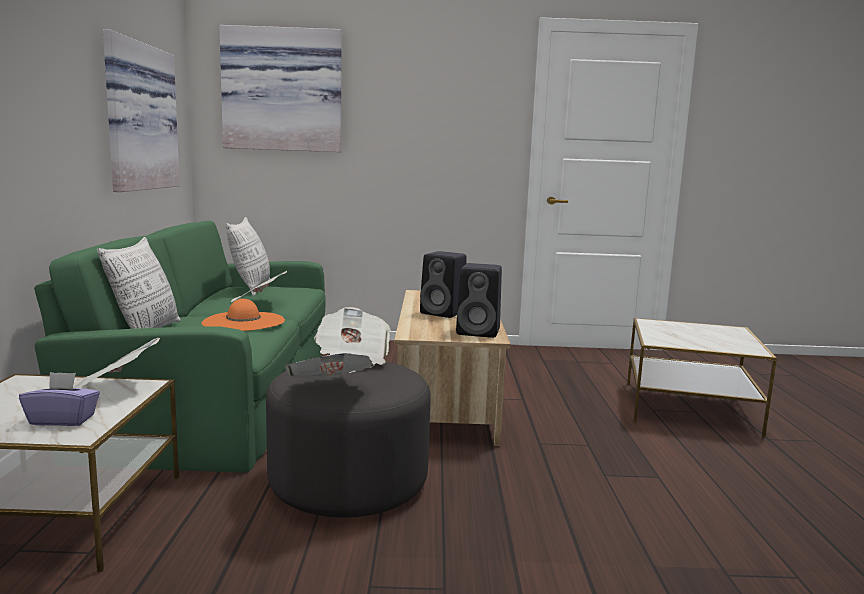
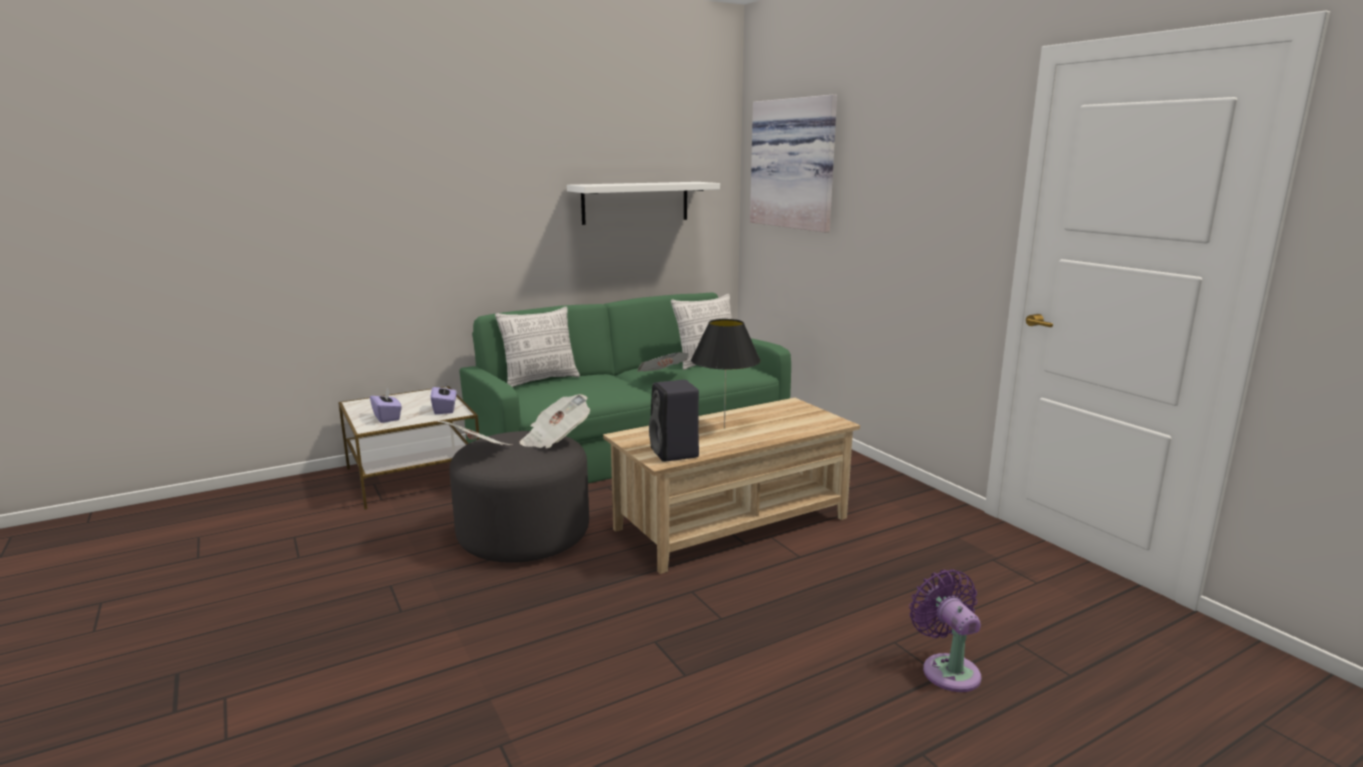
camera: 60 degrees right, 5 degrees up
newspaper [73,338,160,388] -> purple tissue box [431,381,457,414]
picture [103,29,180,192] -> white shelf [567,182,720,225]
orange hat [201,299,285,331] -> none
black speaker [420,251,467,318] -> black table lamp [691,319,760,429]
side table [627,318,777,438] -> purple fan [909,569,981,692]

